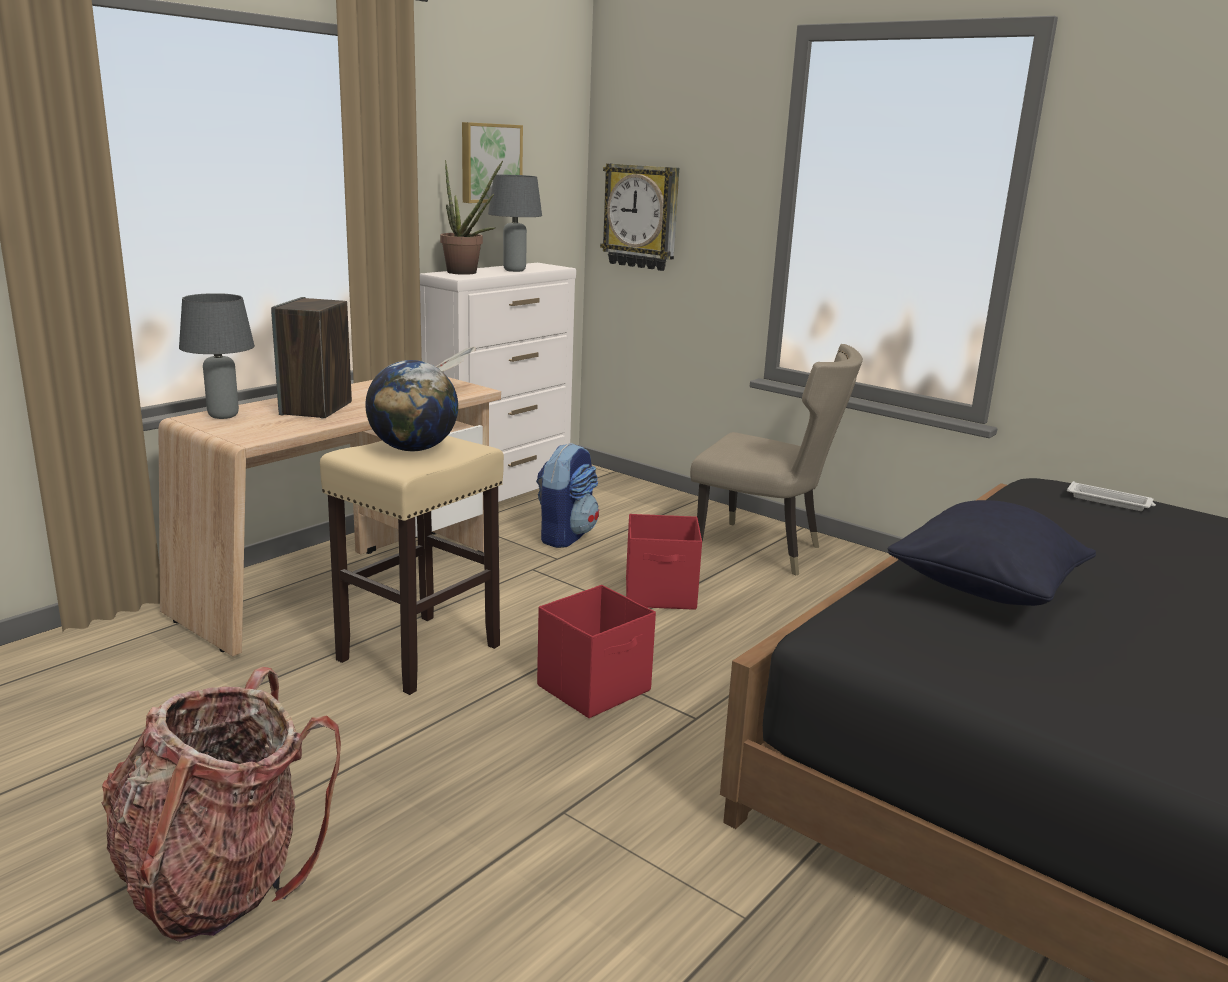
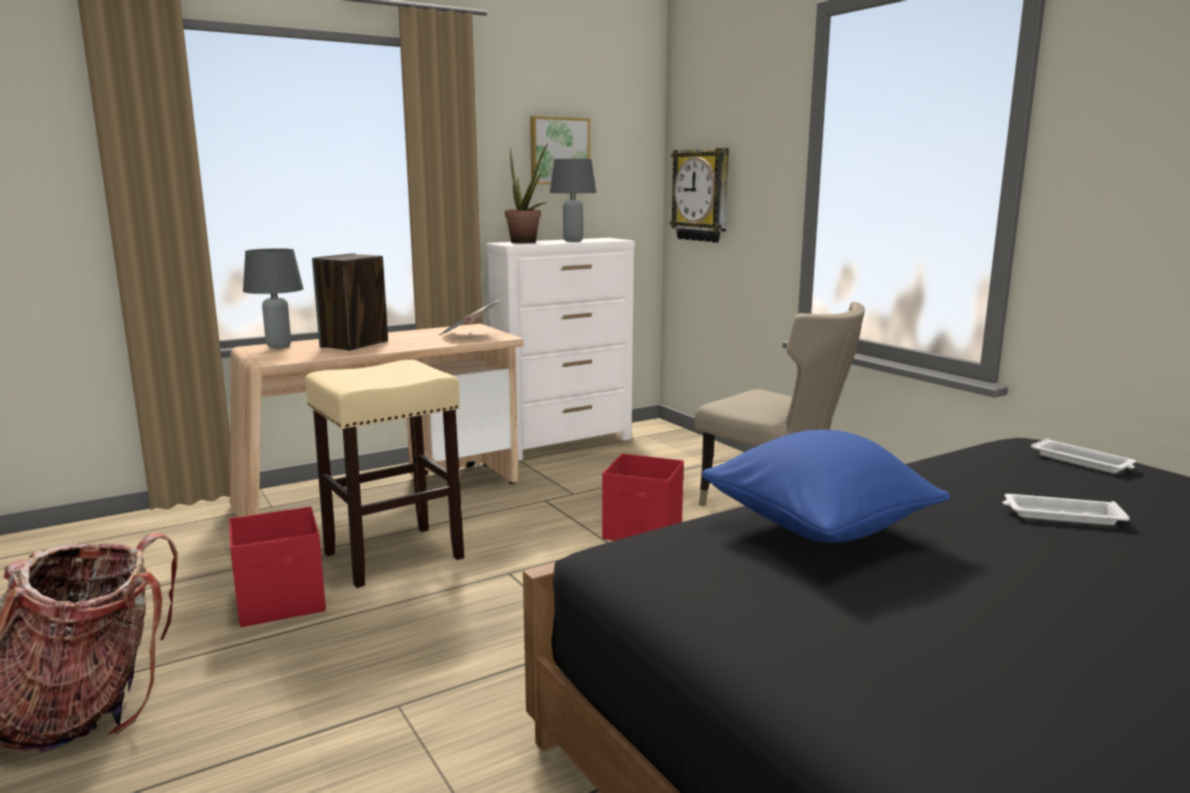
camera: 20 degrees right, 5 degrees down
globe [365,360,458,451] -> none
backpack [536,443,599,548] -> none
red storage box [537,585,656,718] -> red storage box moved to [229,506,326,627]
black pillow [888,500,1096,606] -> blue pillow [702,429,950,543]
none -> white tray [1002,494,1130,525]

